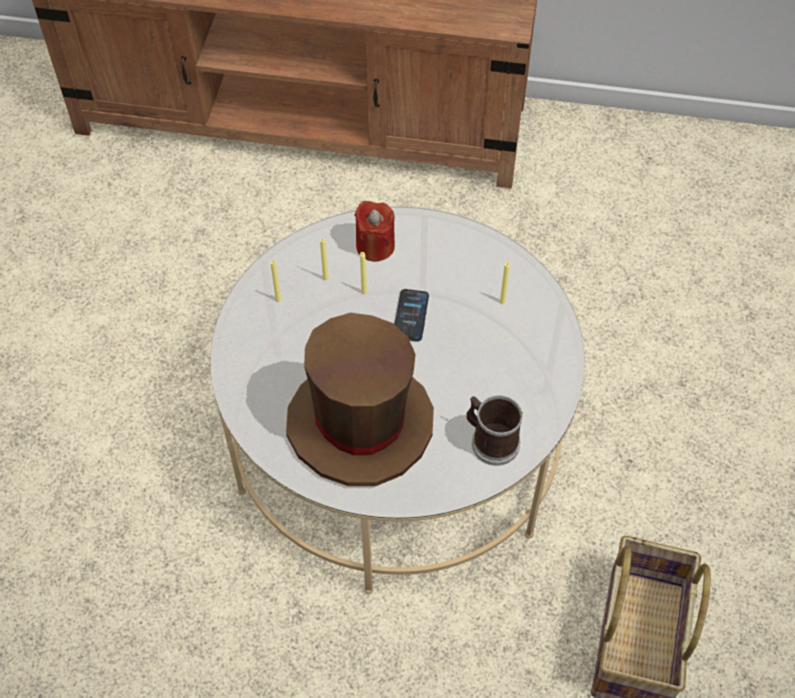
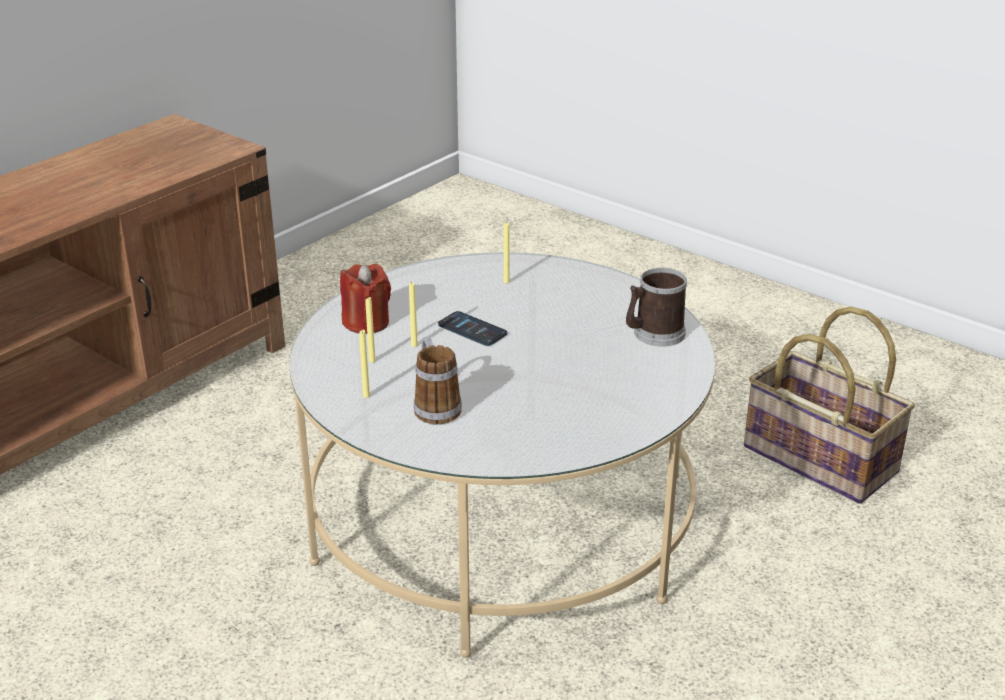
camera: 60 degrees left, 25 degrees down
brown hat [286,313,434,486] -> none
none -> mug [413,337,462,424]

